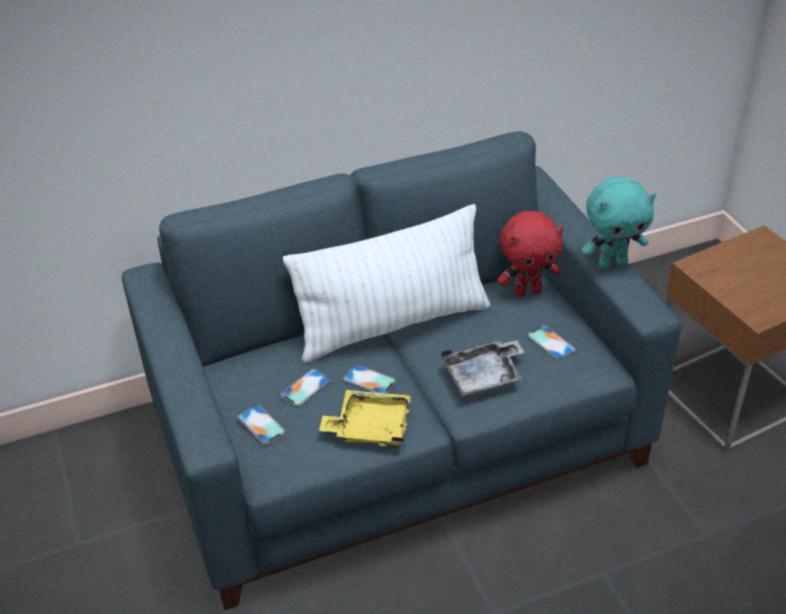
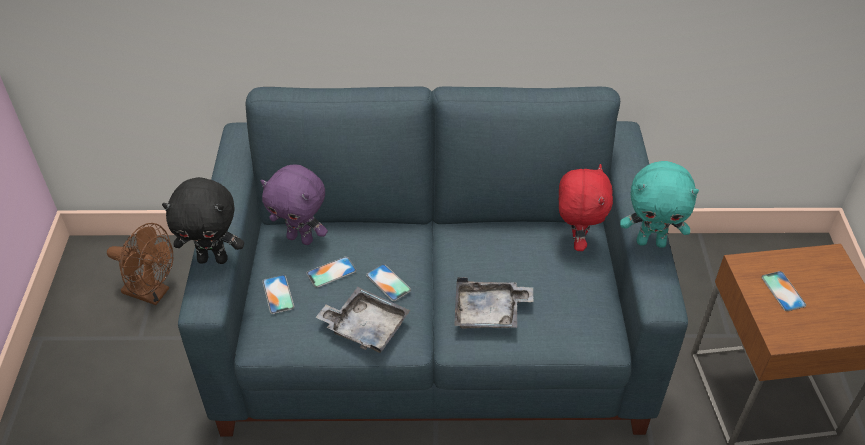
camera: 20 degrees right, 5 degrees up
white pillow [283,204,491,363] -> none
yellow tray [319,390,411,446] -> grey tray [315,287,410,353]
red plush toy [497,211,564,297] -> red plush toy turned 90 degrees counterclockwise [559,164,613,251]
phone [527,325,576,360] -> phone moved to [761,271,806,311]
none -> brown fan [107,223,174,305]
none -> black plush toy [162,177,244,264]
none -> purple plush toy [261,165,328,245]

